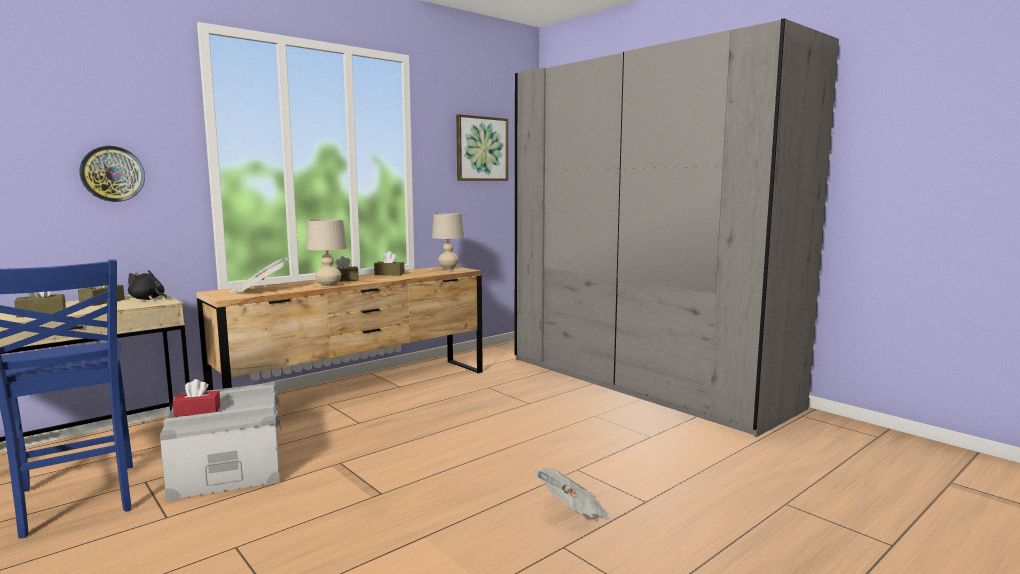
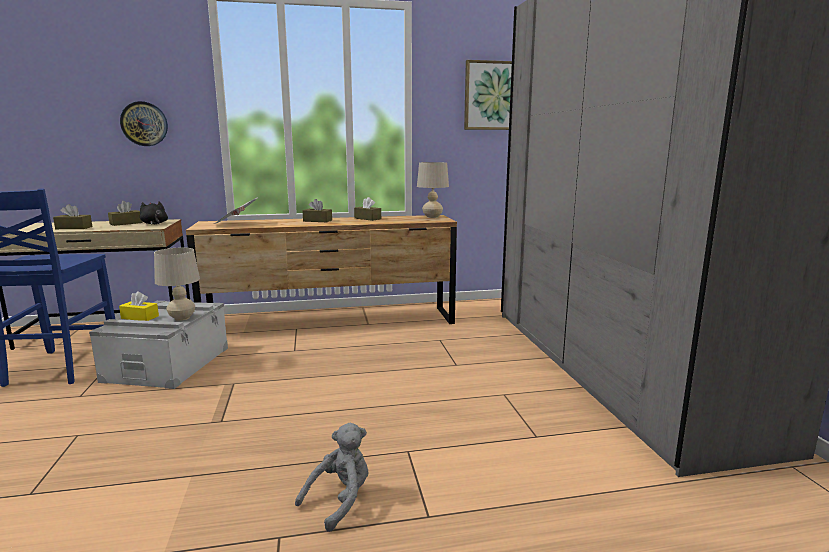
camera: 30 degrees right, 5 degrees up
red tissue box [173,379,220,417] -> yellow tissue box [119,291,159,321]
beige table lamp [306,219,347,287] -> beige table lamp moved to [154,248,200,321]
newspaper [534,469,612,518] -> grey plush toy [295,423,368,532]

